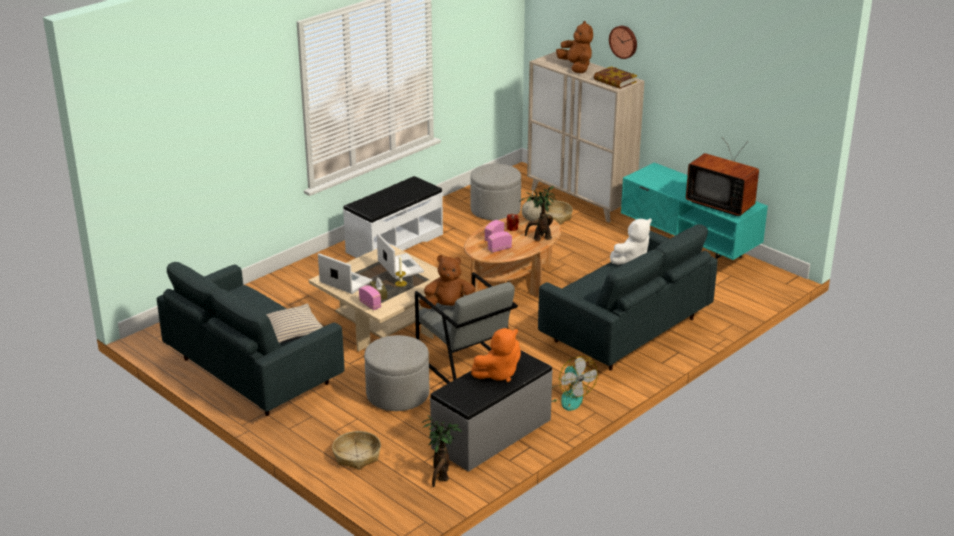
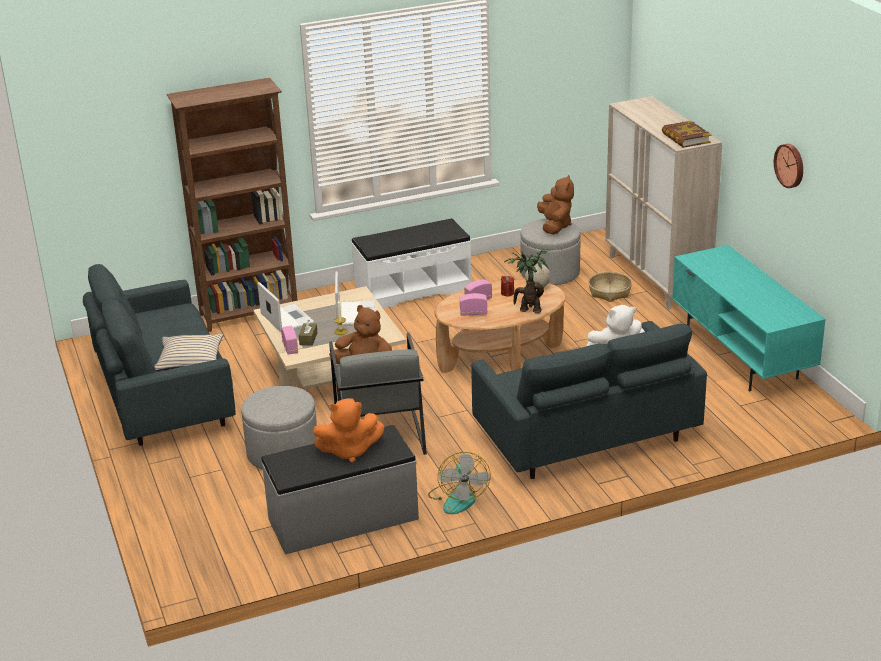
camera: 25 degrees right, 0 degrees up
basket [332,431,381,470] -> none
potted plant [422,415,462,488] -> none
brown plush toy [556,21,593,73] -> brown plush toy moved to [537,175,574,235]
wall clock [609,26,637,59] -> wall clock moved to [774,144,803,188]
television [686,137,759,216] -> none
none -> brown bookcase [166,78,298,332]

